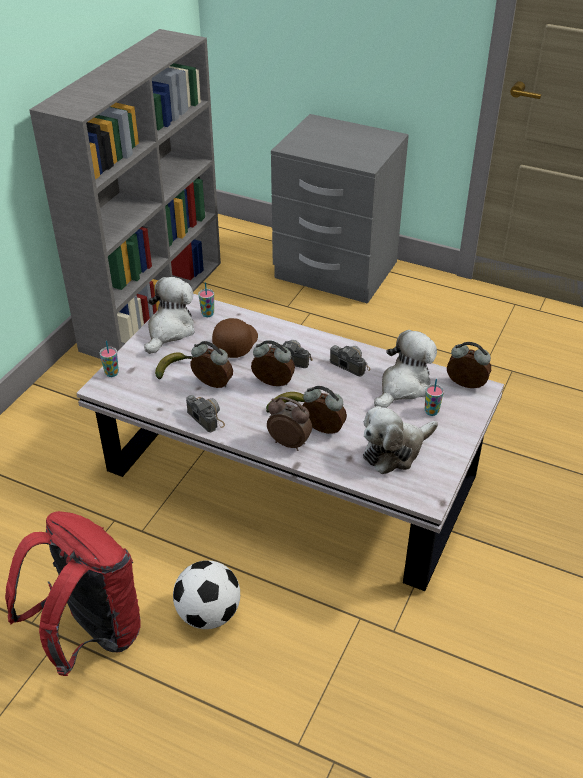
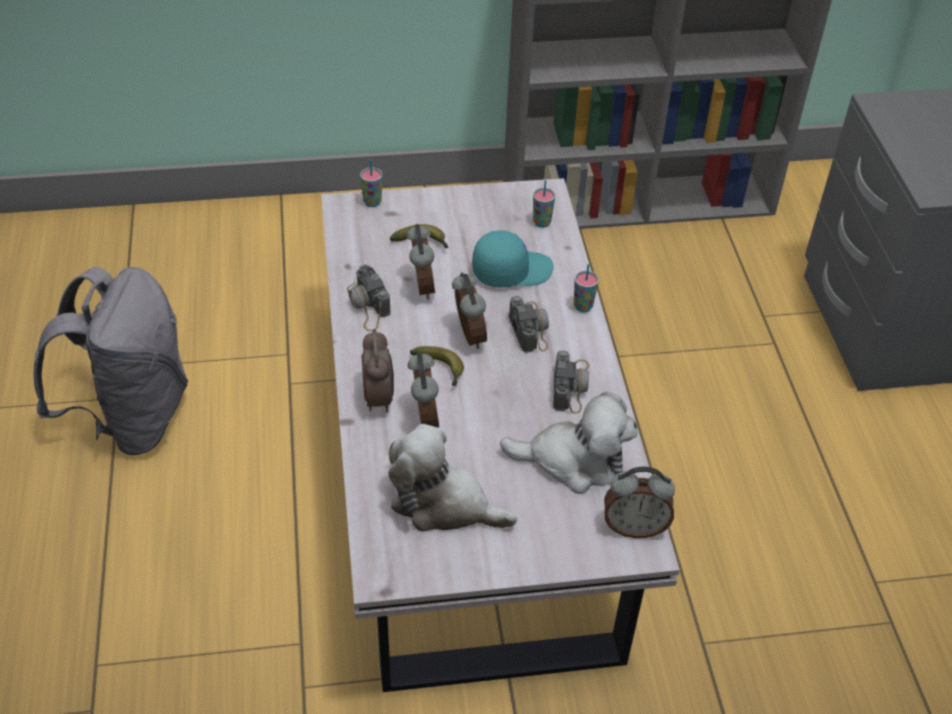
camera: 55 degrees right, 5 degrees up
red backpack [5,511,141,676] -> grey backpack [34,267,188,455]
plush toy [144,277,195,354] -> none
football [173,560,240,629] -> none
camera [186,395,225,432] -> camera turned 135 degrees clockwise [347,265,391,331]
brown cap [212,318,258,358] -> turquoise cap [472,230,554,287]
cup [425,379,444,416] -> cup moved to [574,264,599,313]
alarm clock [447,342,491,388] -> alarm clock turned 105 degrees clockwise [604,466,675,538]

